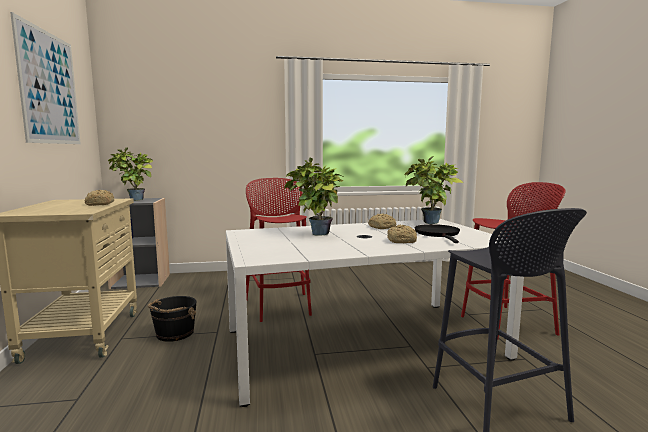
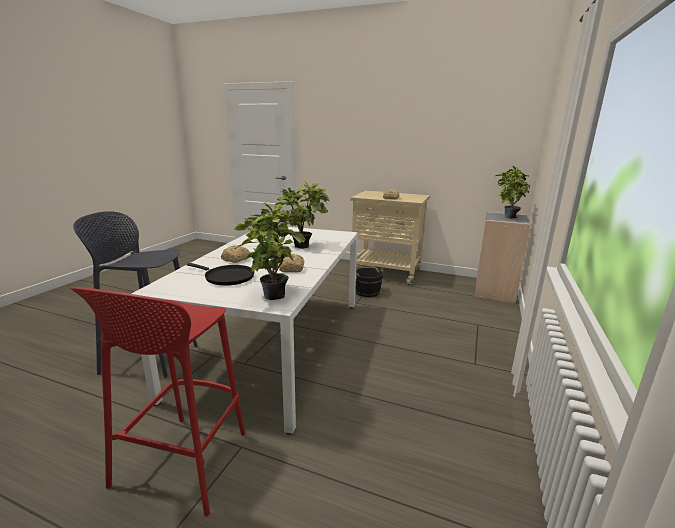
camera: 120 degrees right, 10 degrees up
picture [10,12,81,144] -> none
red stool [246,178,312,322] -> none

